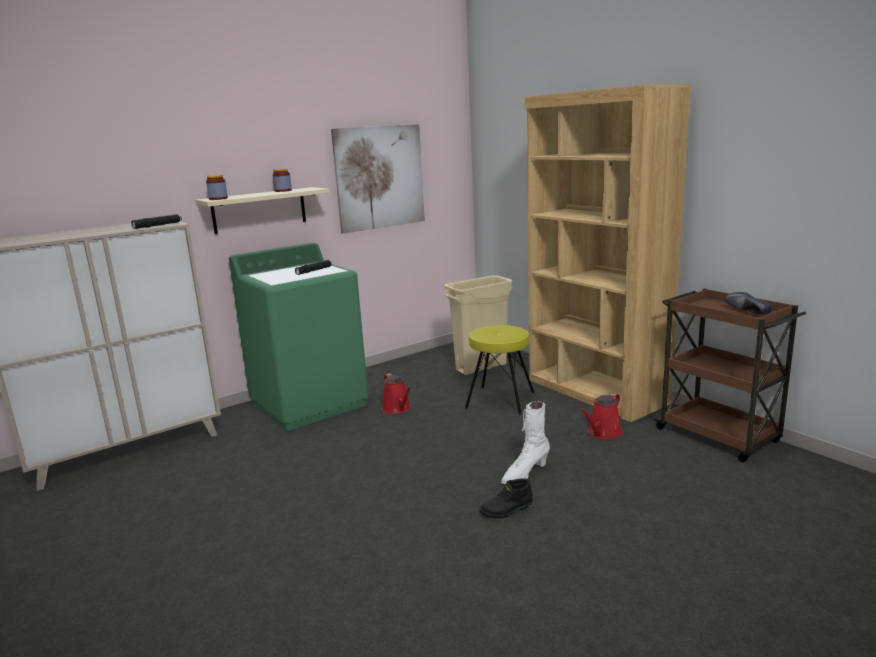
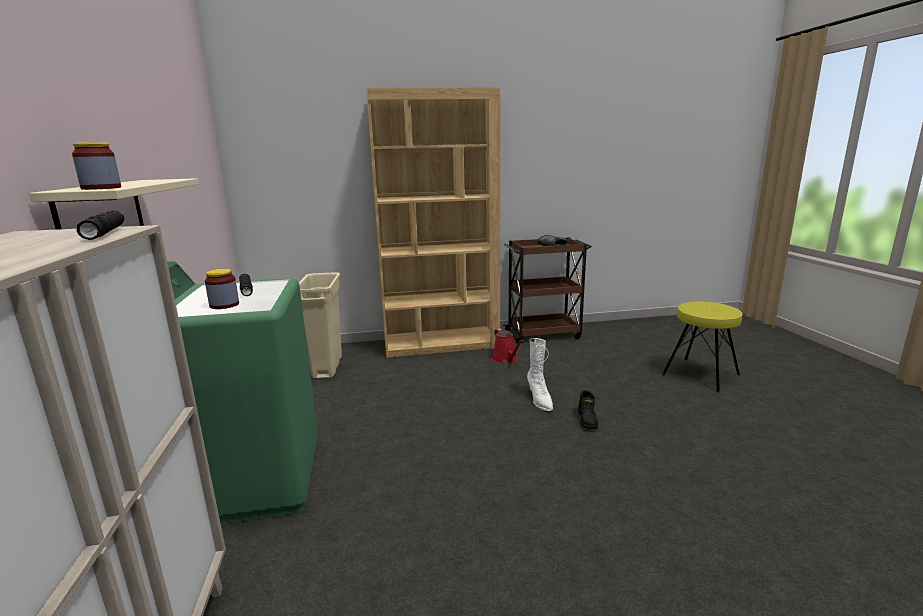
camera: 65 degrees left, 0 degrees up
jar [273,168,292,192] -> jar moved to [205,269,239,309]
picture [331,124,425,234] -> none
red watering can [382,373,411,414] -> none
yellow stool [465,325,535,416] -> yellow stool moved to [662,302,742,393]

